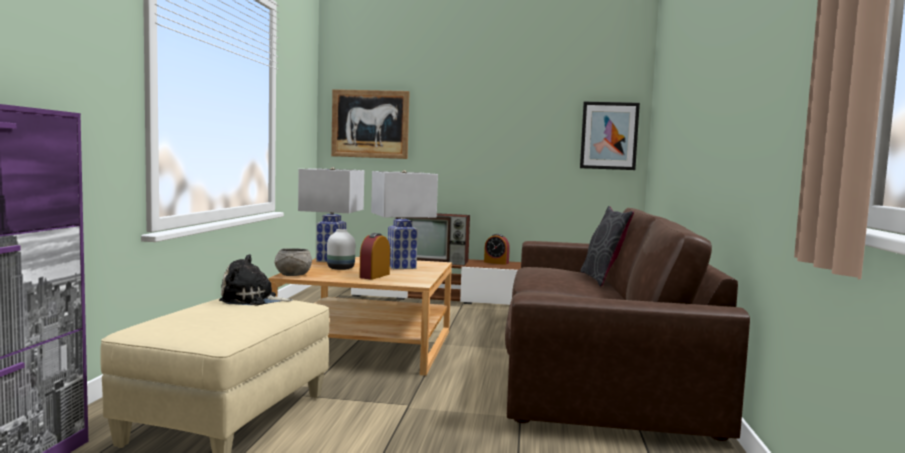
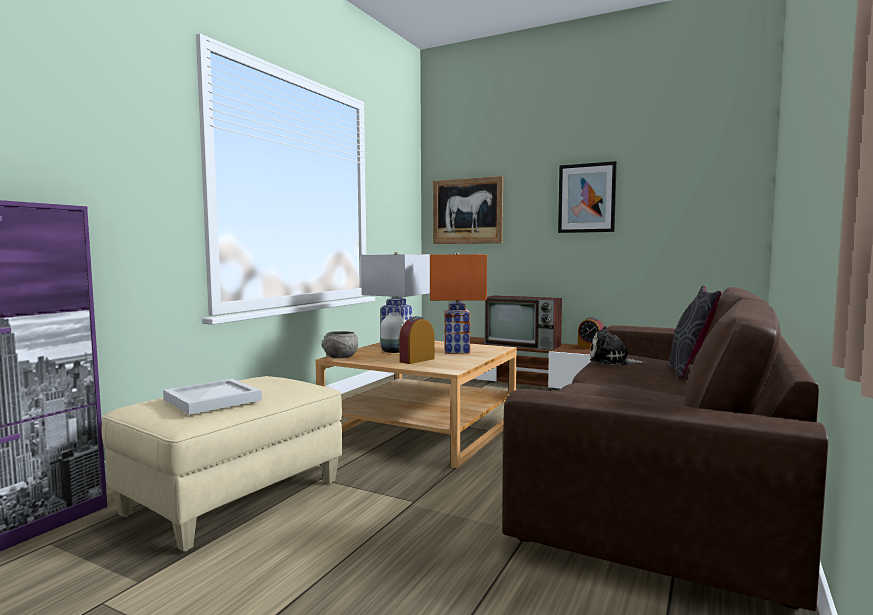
camera: 20 degrees right, 0 degrees up
plush toy [219,254,293,305] -> plush toy moved to [590,326,645,365]
white table lamp [371,170,438,269] -> orange table lamp [430,252,487,354]
picture [580,102,640,170] -> picture moved to [558,161,617,233]
none -> white tray [163,379,262,415]

